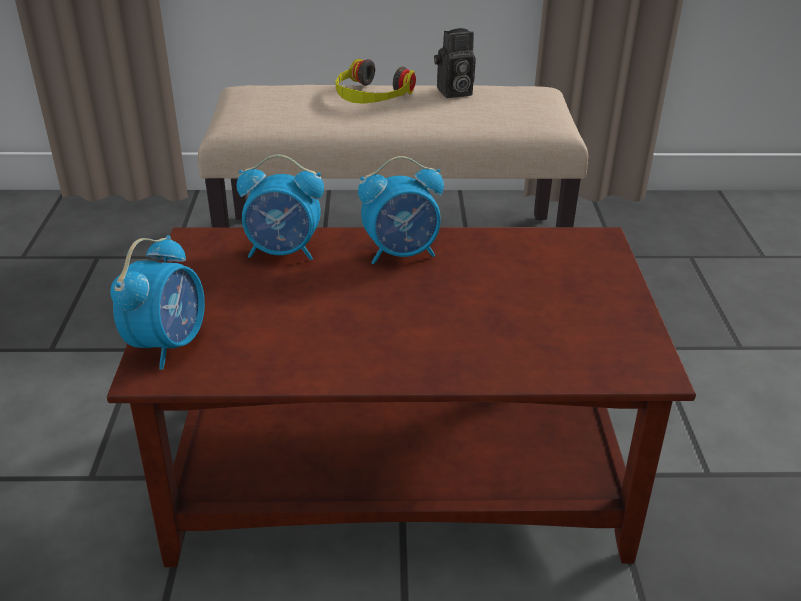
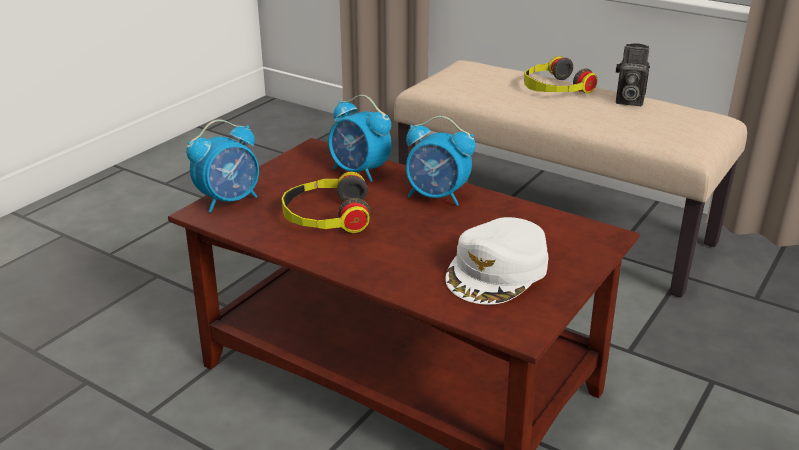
camera: 35 degrees right, 5 degrees down
none -> headphones [282,172,371,233]
none -> white cap [445,217,549,305]

